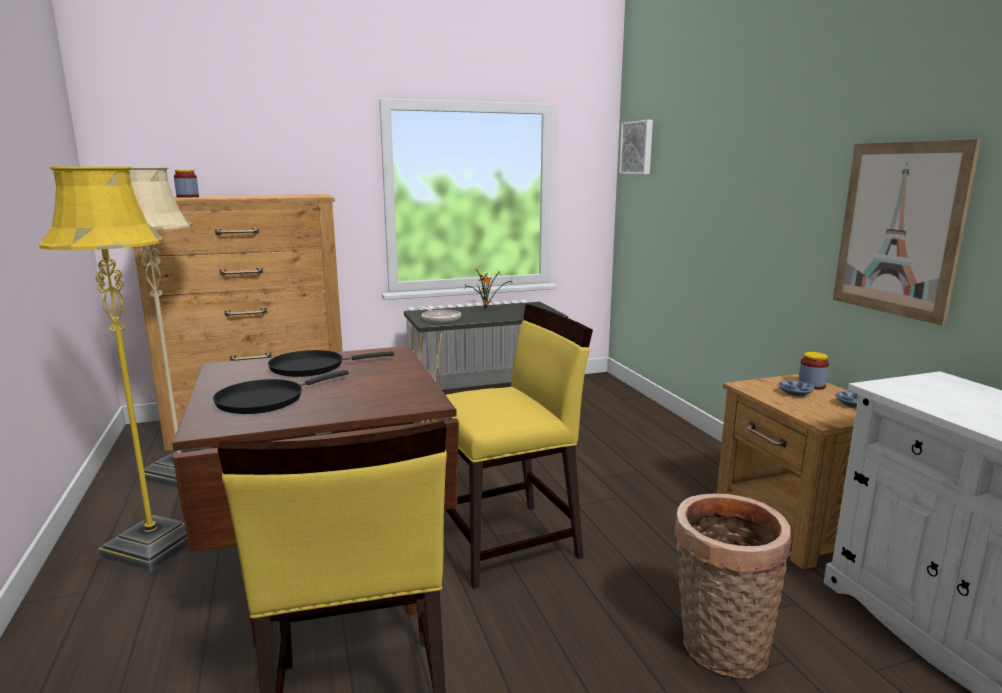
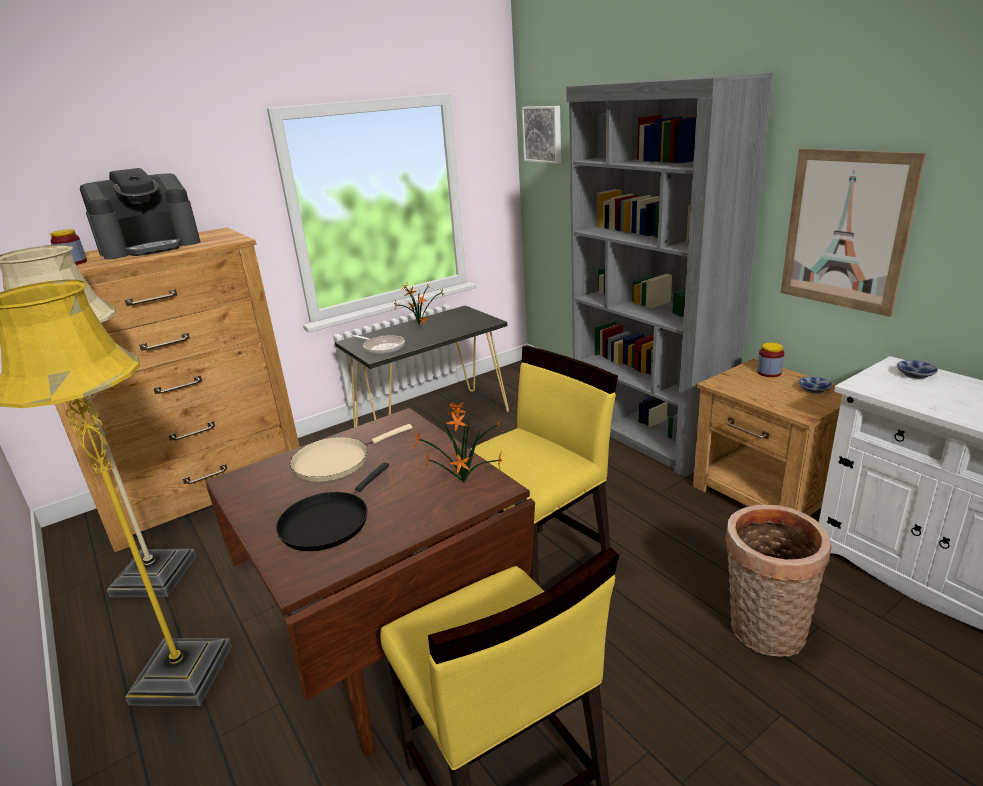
camera: 15 degrees left, 10 degrees up
black frying pan [268,350,394,377] -> beige frying pan [290,424,412,482]
bowl [778,381,814,397] -> bowl moved to [897,360,938,379]
none -> coffee machine [80,168,201,259]
none -> potted plant [411,401,503,483]
none -> grey bookcase [566,73,773,477]

